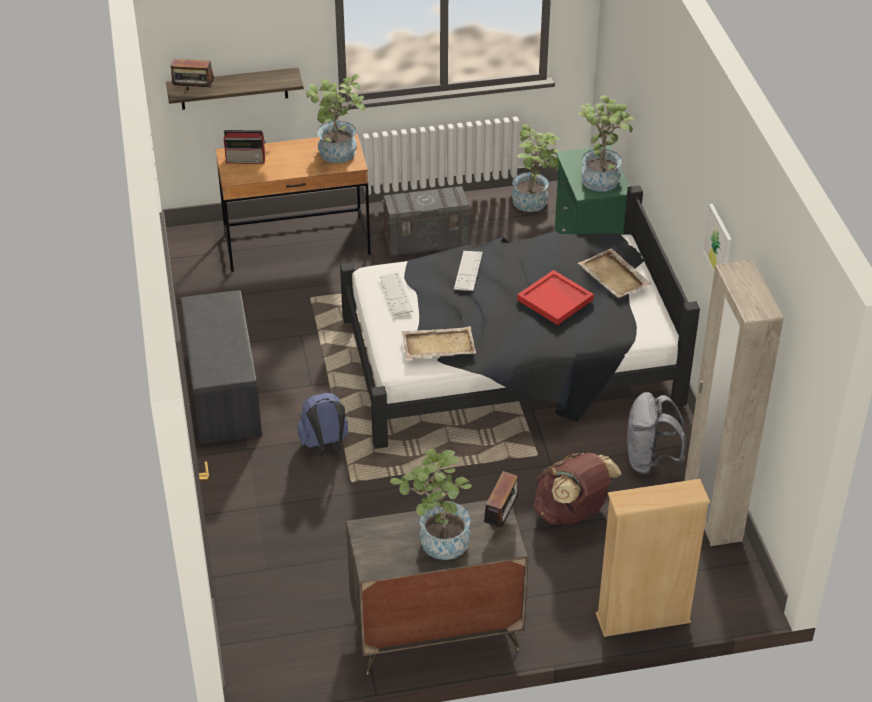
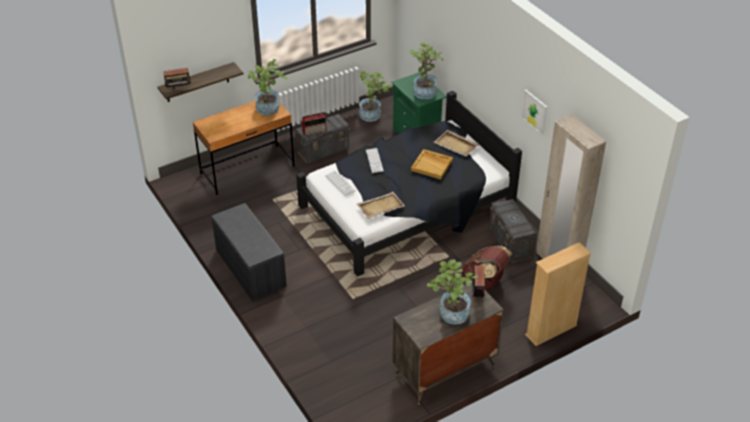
camera: 20 degrees left, 0 degrees up
radio [224,130,266,164] -> radio moved to [302,112,327,136]
blue backpack [297,393,348,457] -> none
red tray [517,270,594,325] -> beige tray [411,149,453,179]
grey backpack [626,392,686,474] -> grey storage box [489,199,538,264]

